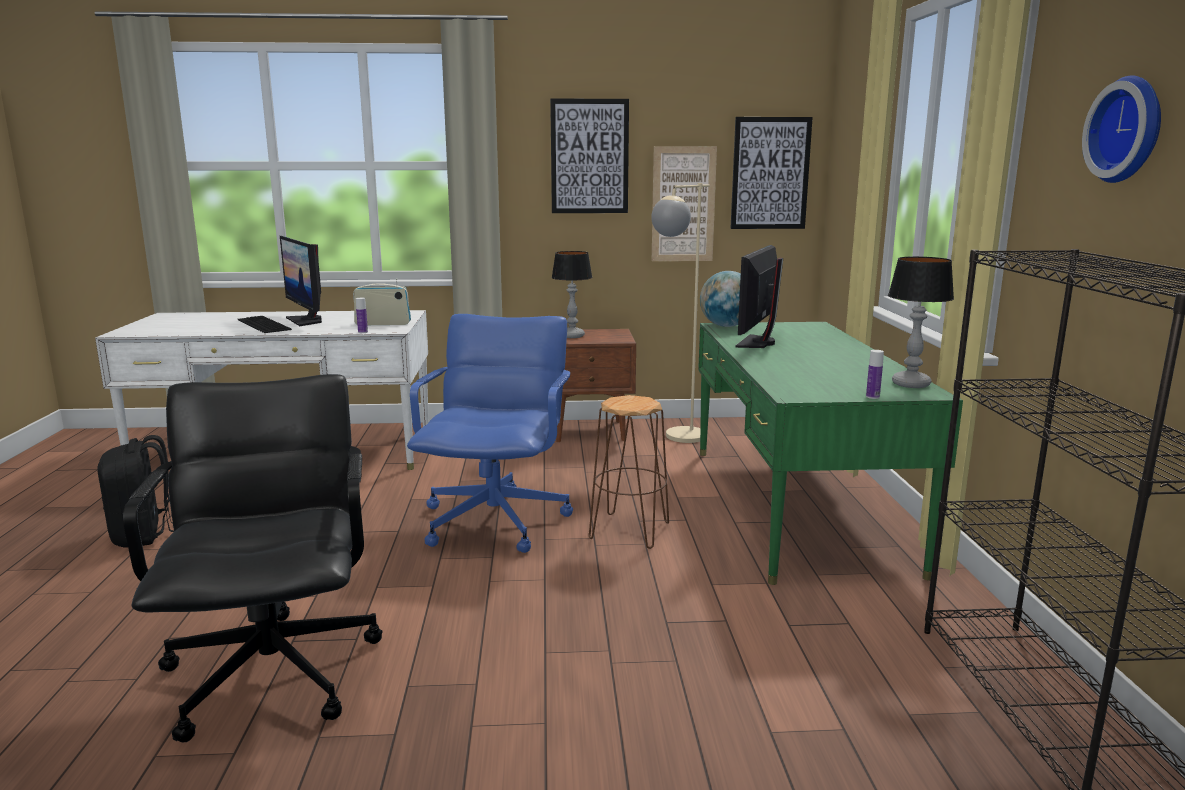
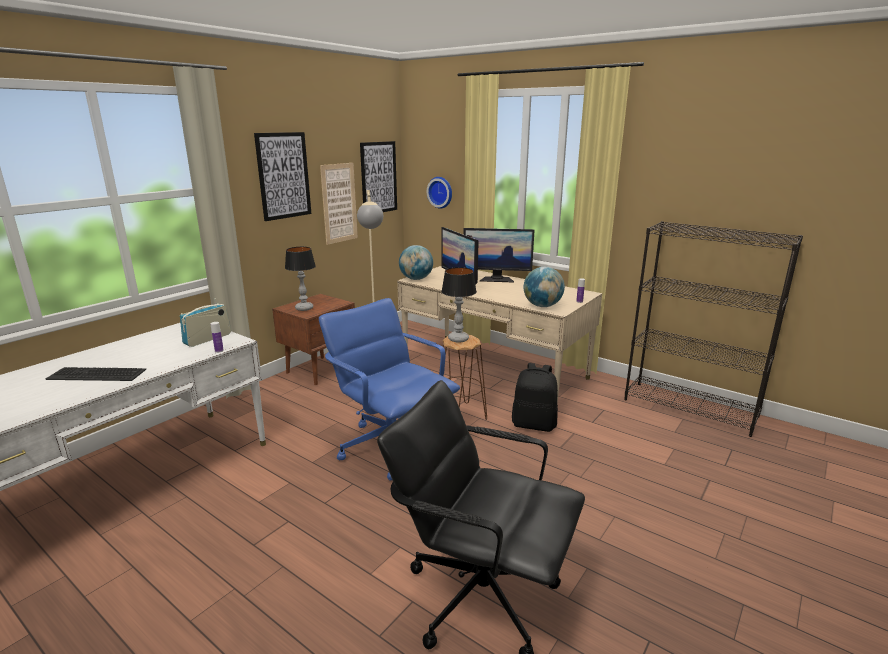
camera: 50 degrees left, 5 degrees up
black backpack [97,435,174,548] -> black backpack moved to [512,363,558,432]
monitor [280,236,322,326] -> monitor moved to [464,228,535,283]
green desk [698,322,963,585] -> beige desk [397,266,602,403]
table lamp [888,256,954,388] -> table lamp moved to [441,267,477,343]
wall clock [1082,75,1161,183] -> wall clock moved to [427,177,452,209]
none -> globe [523,267,565,307]

